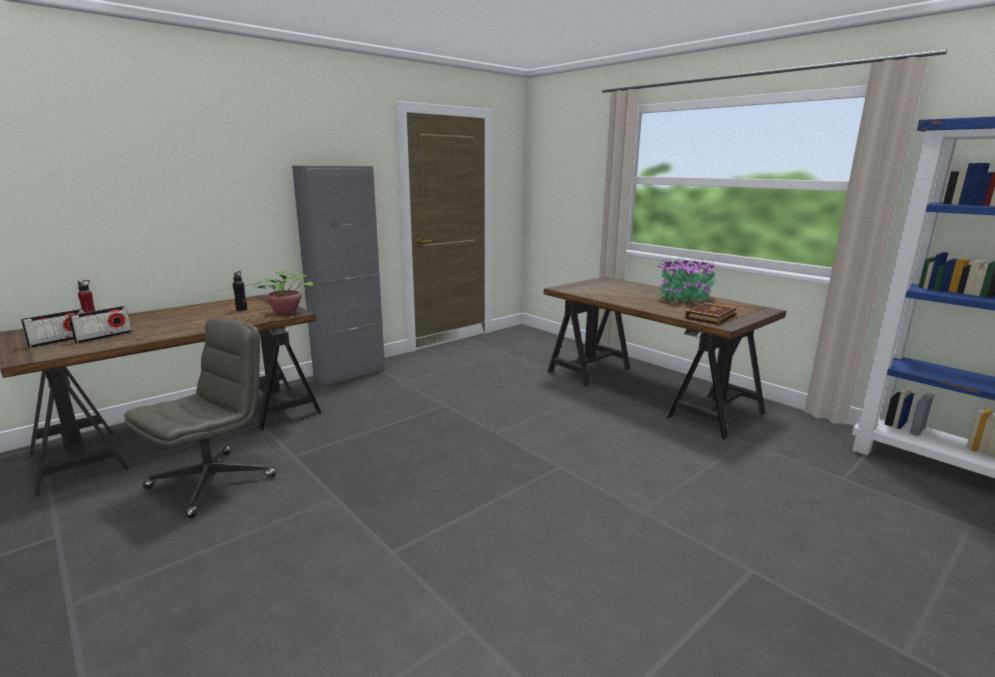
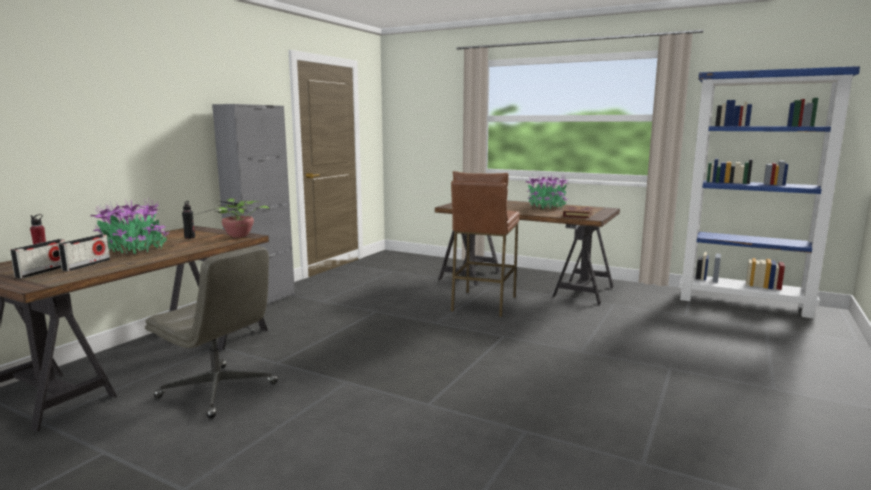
camera: 20 degrees left, 5 degrees down
grey office chair [124,318,276,518] -> grey office chair turned 105 degrees clockwise [145,246,278,418]
none -> potted plant [91,199,169,254]
none -> brown stool [451,171,519,317]

